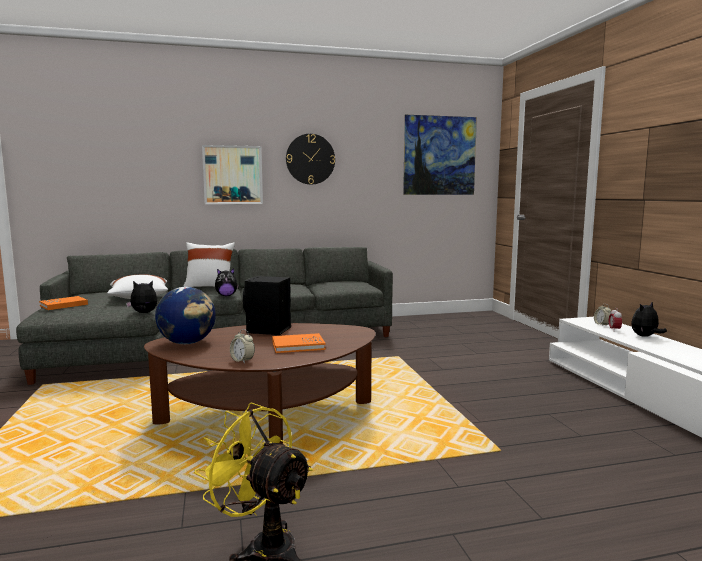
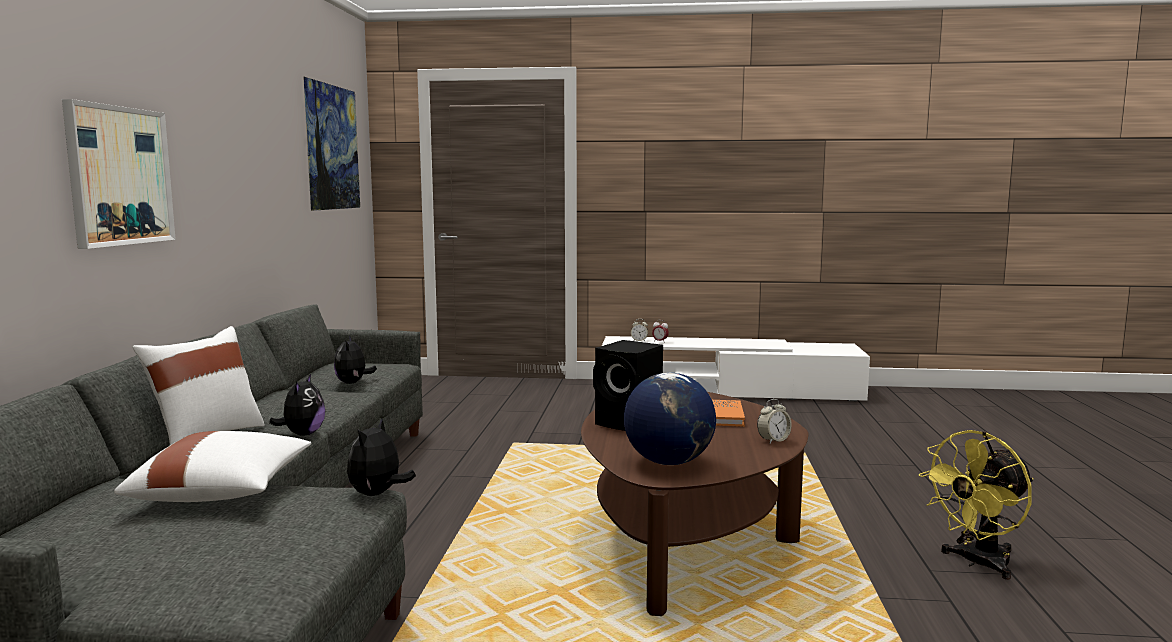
camera: 70 degrees left, 0 degrees up
orange book [39,296,88,310] -> none
wall clock [286,134,335,185] -> none
plush toy [631,302,667,337] -> plush toy moved to [334,335,377,384]

